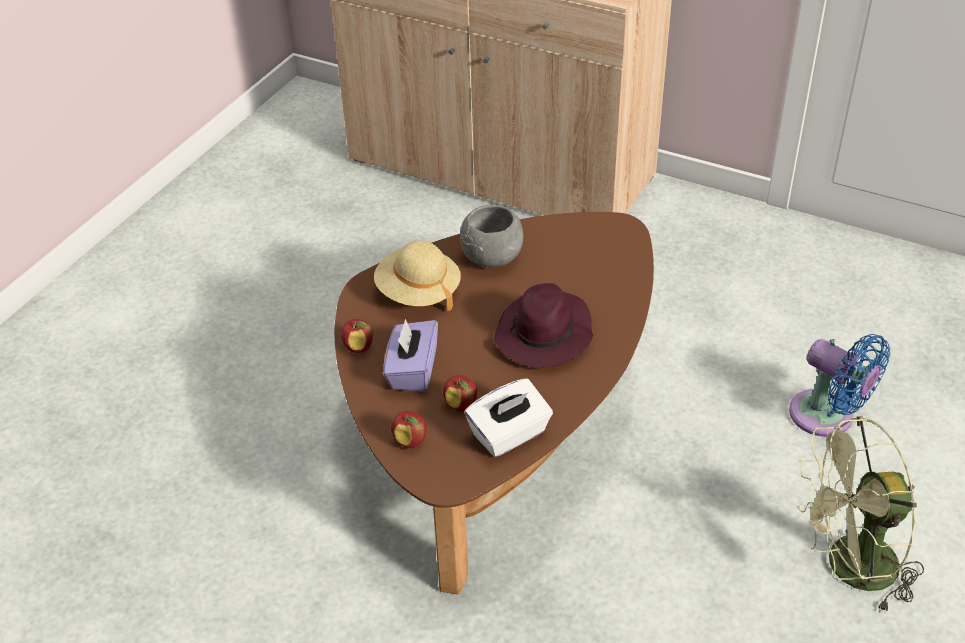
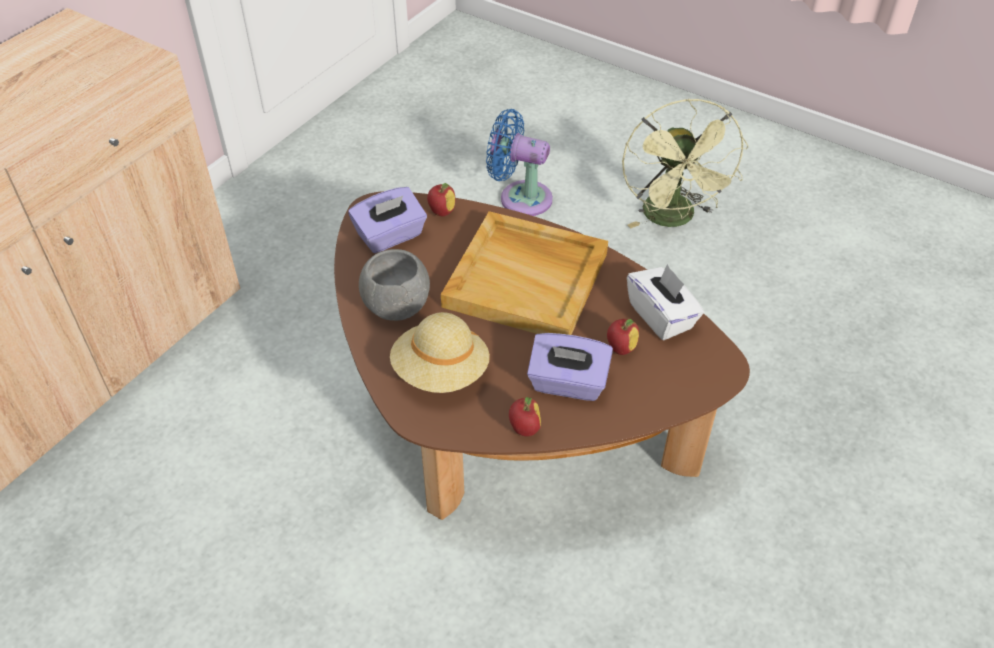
camera: 85 degrees left, 5 degrees up
apple [391,411,427,448] -> apple moved to [427,183,455,216]
purple hat [494,283,593,368] -> beige tray [441,211,608,335]
blue fan [789,334,890,437] -> blue fan turned 120 degrees counterclockwise [486,109,553,216]
none -> purple tissue box [348,187,427,253]

